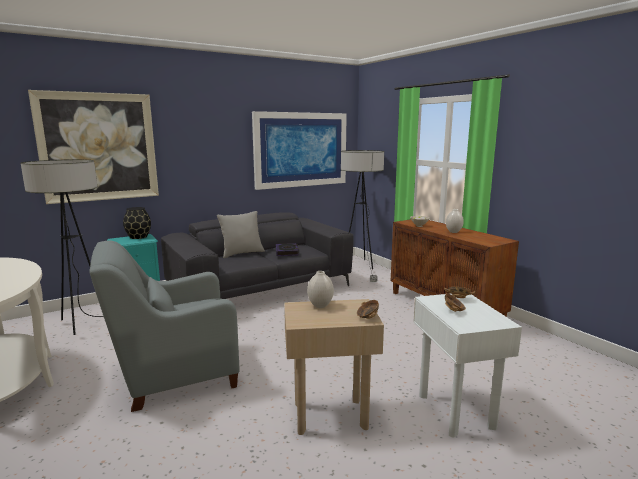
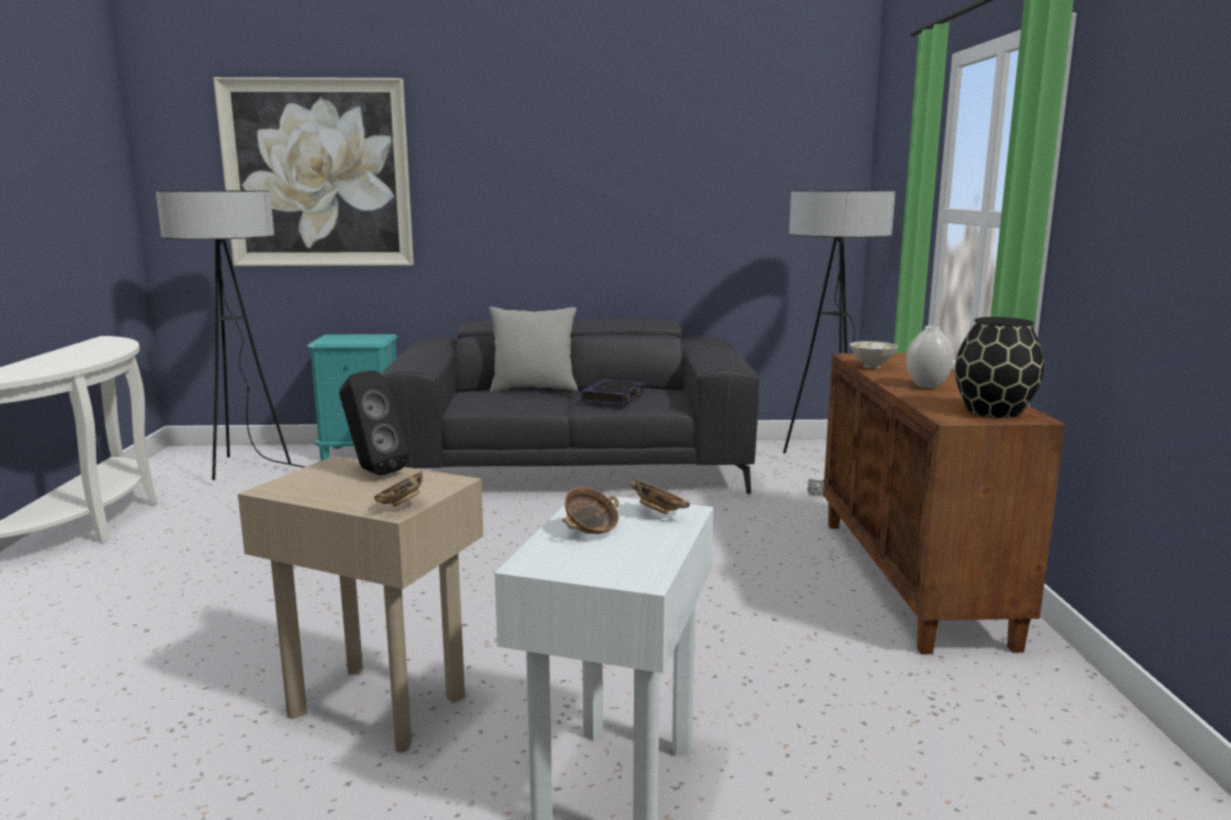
camera: 30 degrees right, 0 degrees up
grey armchair [89,240,240,412] -> none
black vase [123,207,151,239] -> black vase moved to [955,317,1044,418]
picture [252,111,347,190] -> none
white vase [307,271,334,308] -> black speaker [339,370,409,476]

